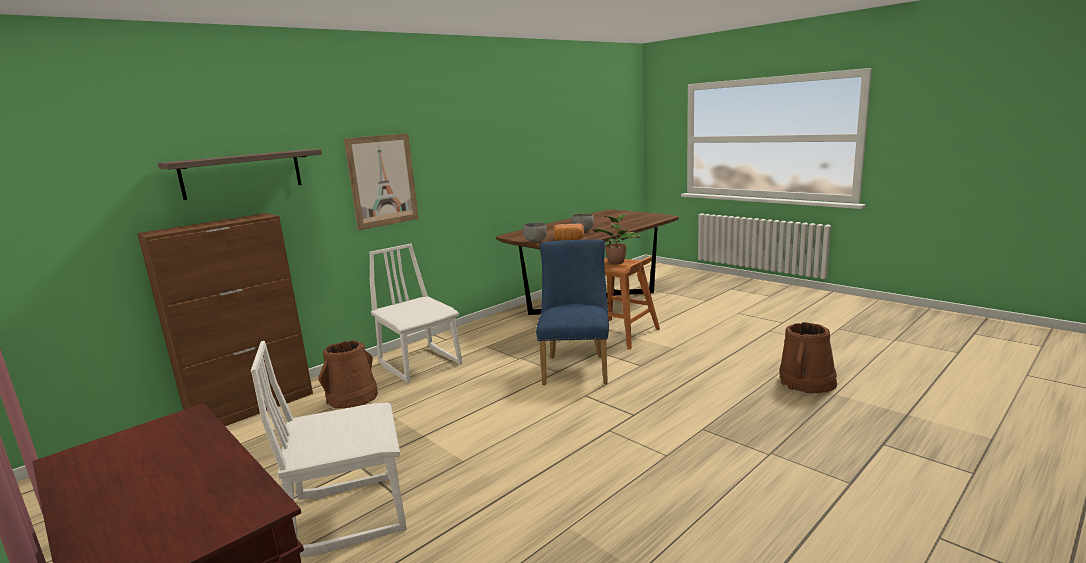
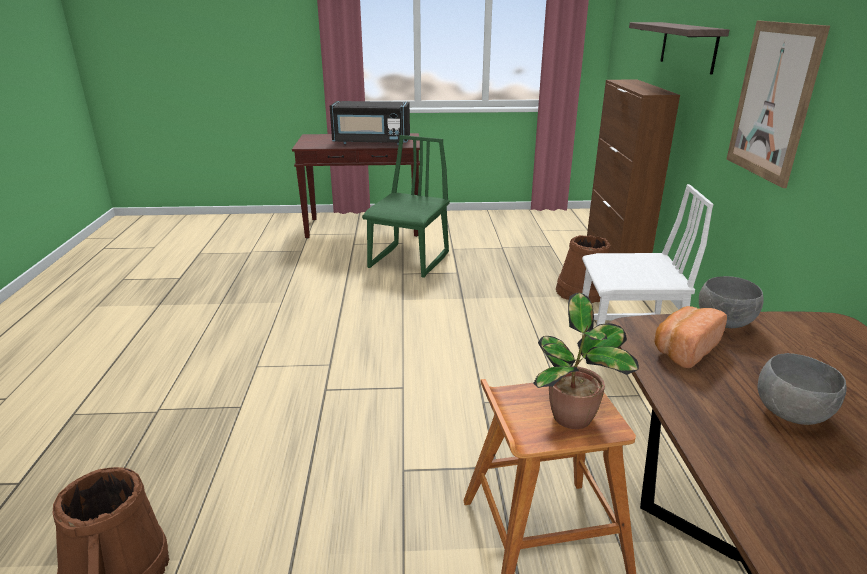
camera: 130 degrees right, 10 degrees up
white chair [251,341,407,557] -> green chair [362,135,450,278]
blue chair [536,239,609,385] -> none
none -> black microwave [330,101,410,145]

